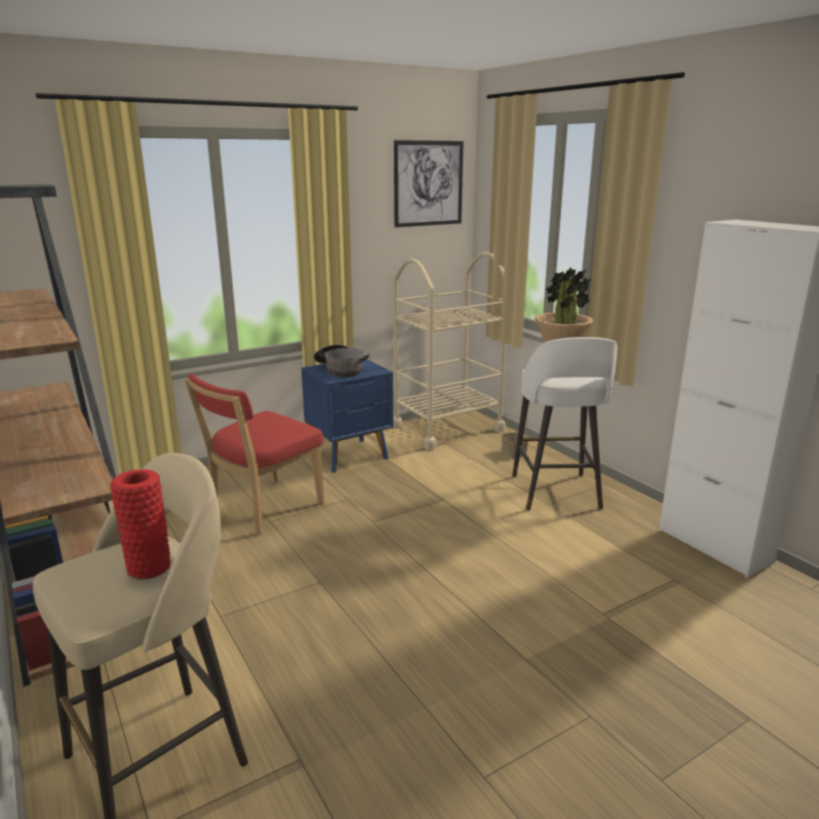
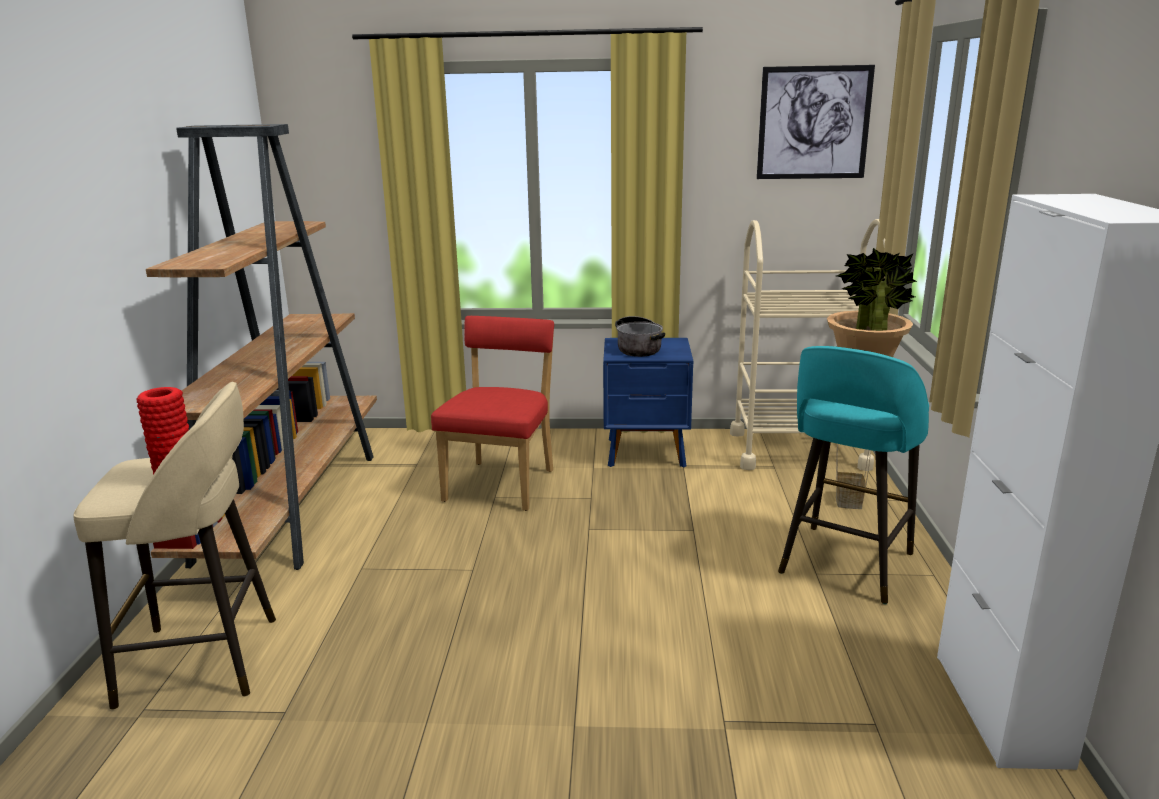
camera: 35 degrees right, 0 degrees up
red chair [184,373,324,534] -> red chair turned 120 degrees clockwise [431,316,554,511]
white stool [512,337,617,511] -> turquoise stool [778,346,929,604]

